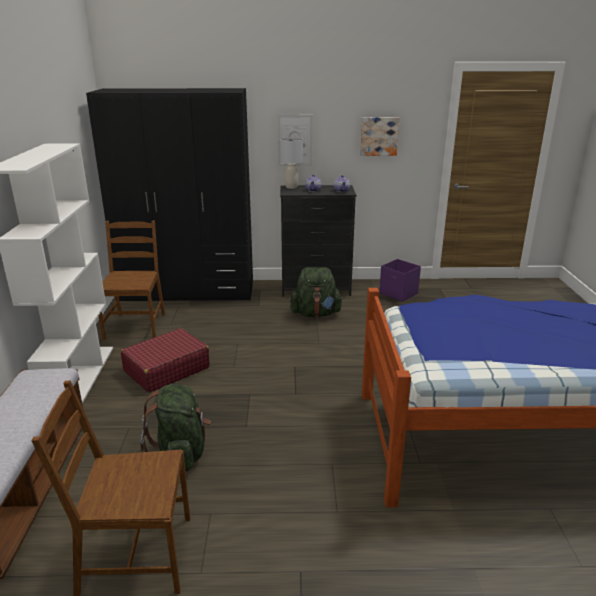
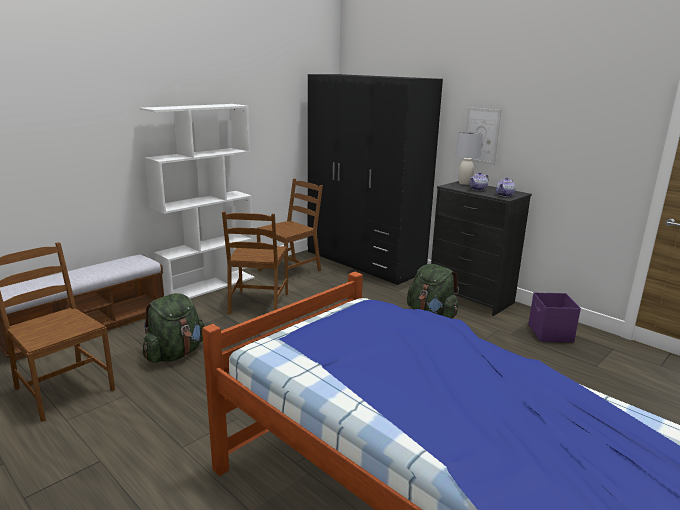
camera: 45 degrees right, 5 degrees down
red suitcase [121,328,210,393] -> brown chair [222,211,288,314]
picture [360,117,400,156] -> none

